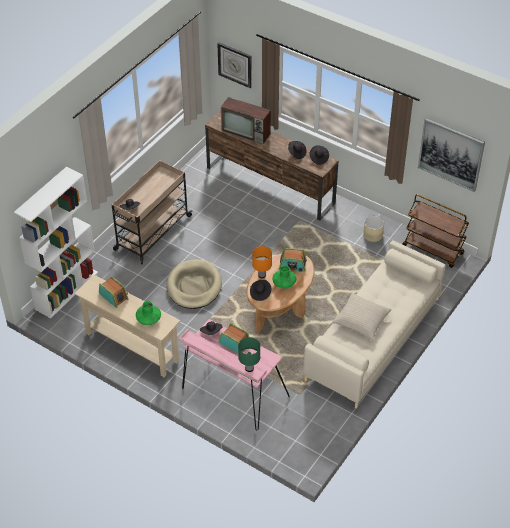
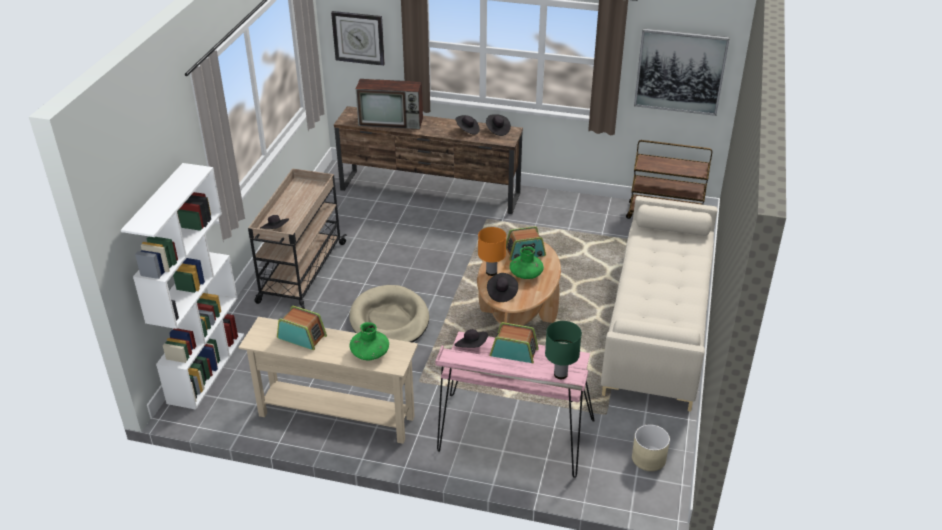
camera: 20 degrees left, 10 degrees down
beige pillow [332,292,392,340] -> none
beige planter [363,216,384,242] -> beige planter moved to [632,424,670,471]

